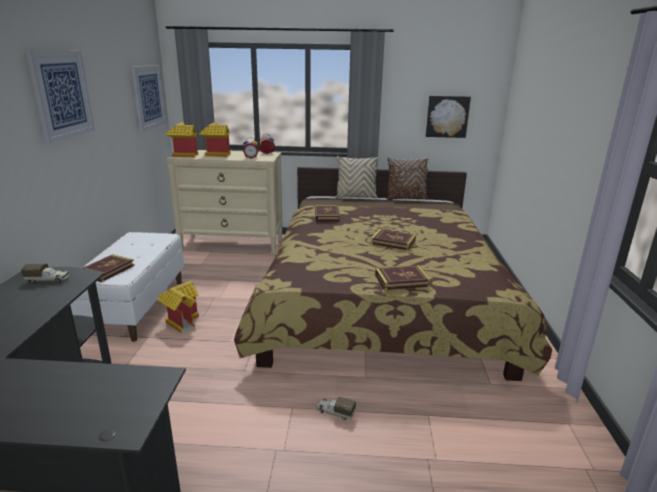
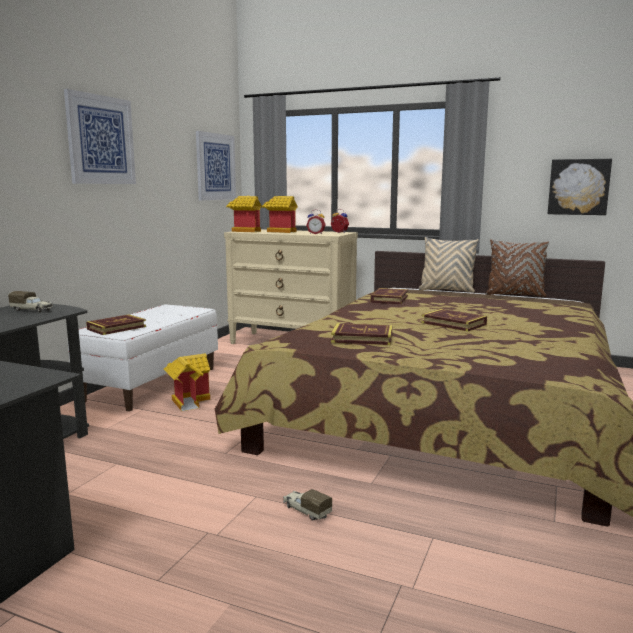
camera: 20 degrees right, 10 degrees down
book [375,266,431,290] -> book moved to [331,323,392,345]

